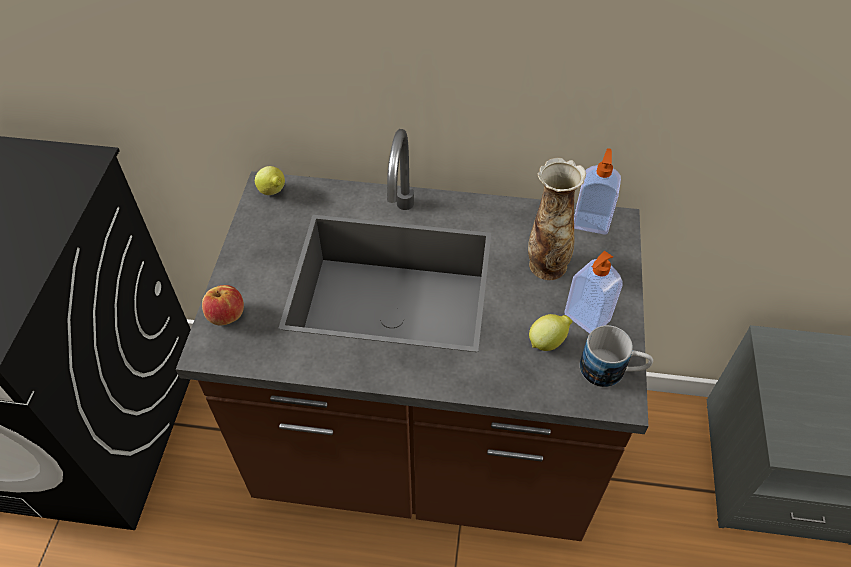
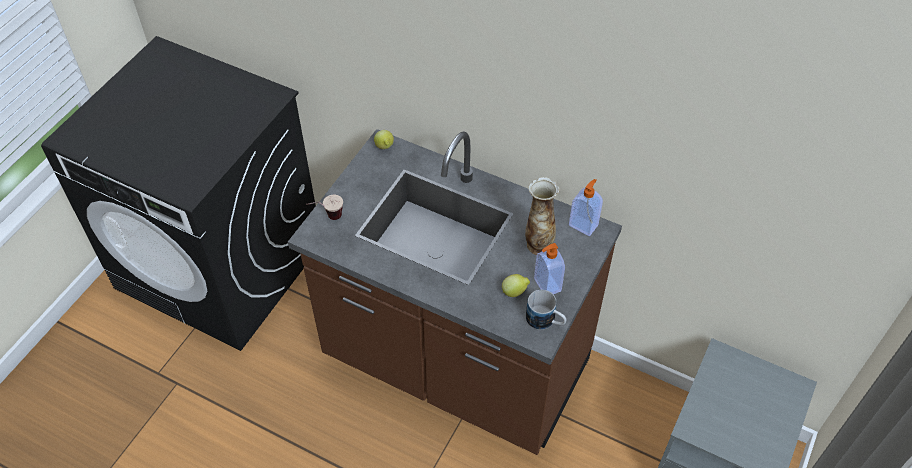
camera: 20 degrees right, 0 degrees up
apple [202,285,244,325] -> cup [306,195,343,220]

